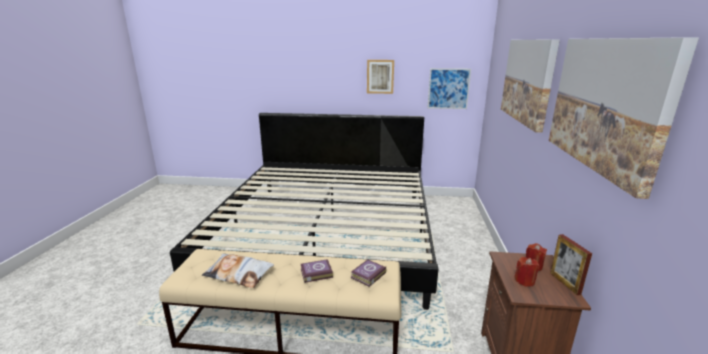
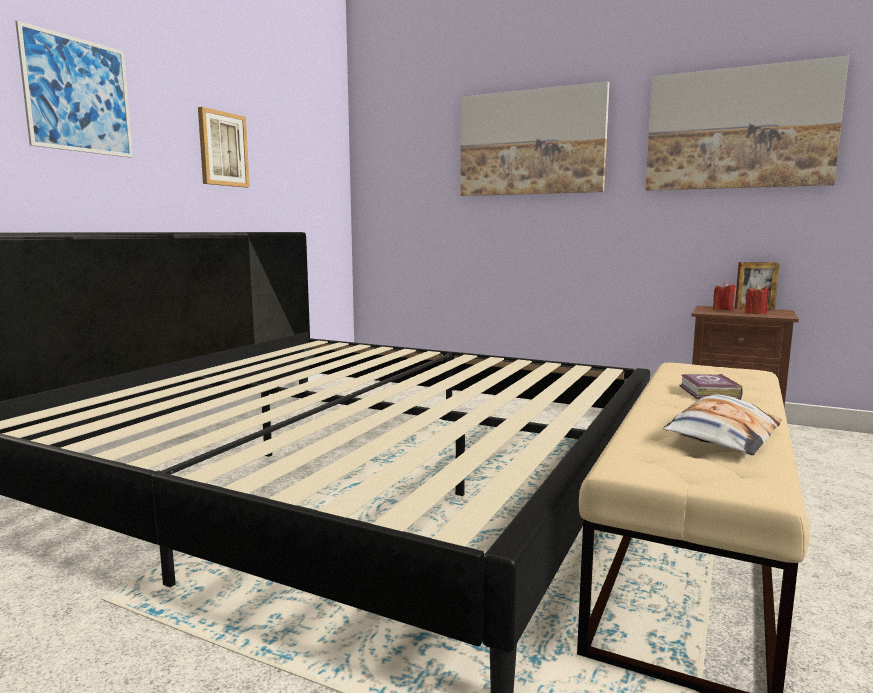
camera: 70 degrees left, 10 degrees down
book [351,259,386,287] -> none
picture [427,68,471,109] -> picture moved to [15,21,133,158]

